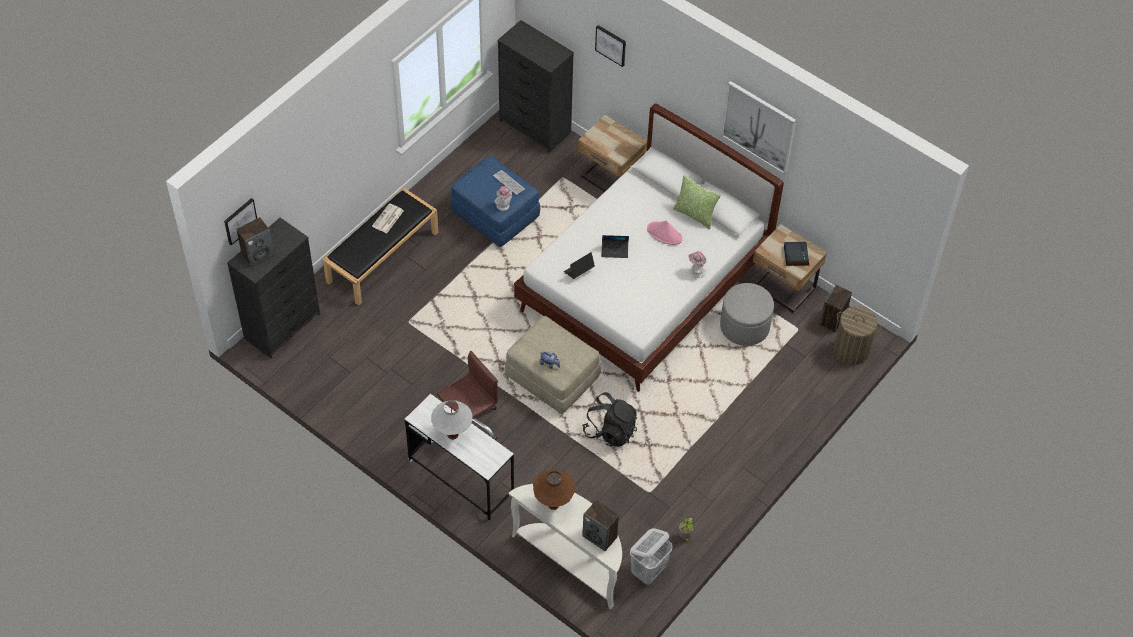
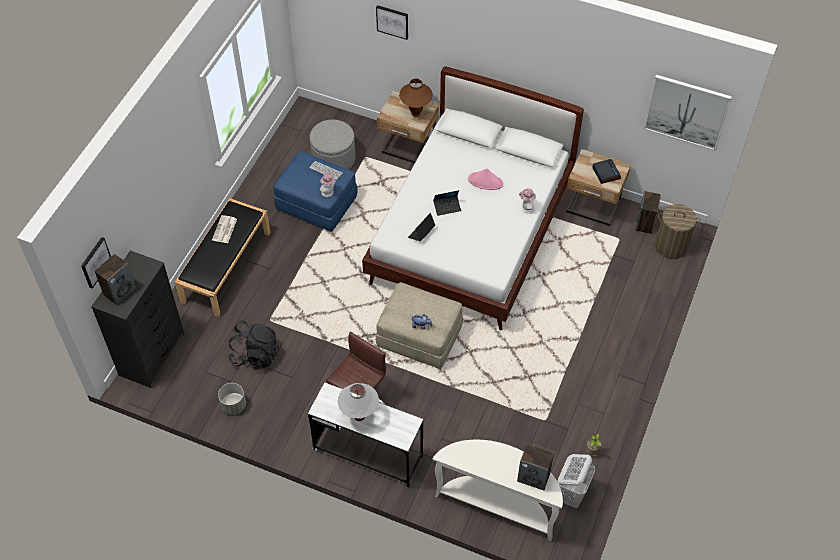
camera: 15 degrees left, 0 degrees up
black dresser [498,20,574,153] -> none
brown table lamp [533,470,575,510] -> brown table lamp moved to [399,79,433,117]
black backpack [582,392,637,447] -> black backpack moved to [228,320,279,369]
pillow [673,175,721,229] -> none
grey ottoman [720,283,774,346] -> grey ottoman moved to [310,120,356,170]
picture [721,81,796,175] -> picture moved to [644,75,732,151]
none -> grey planter [218,383,246,415]

